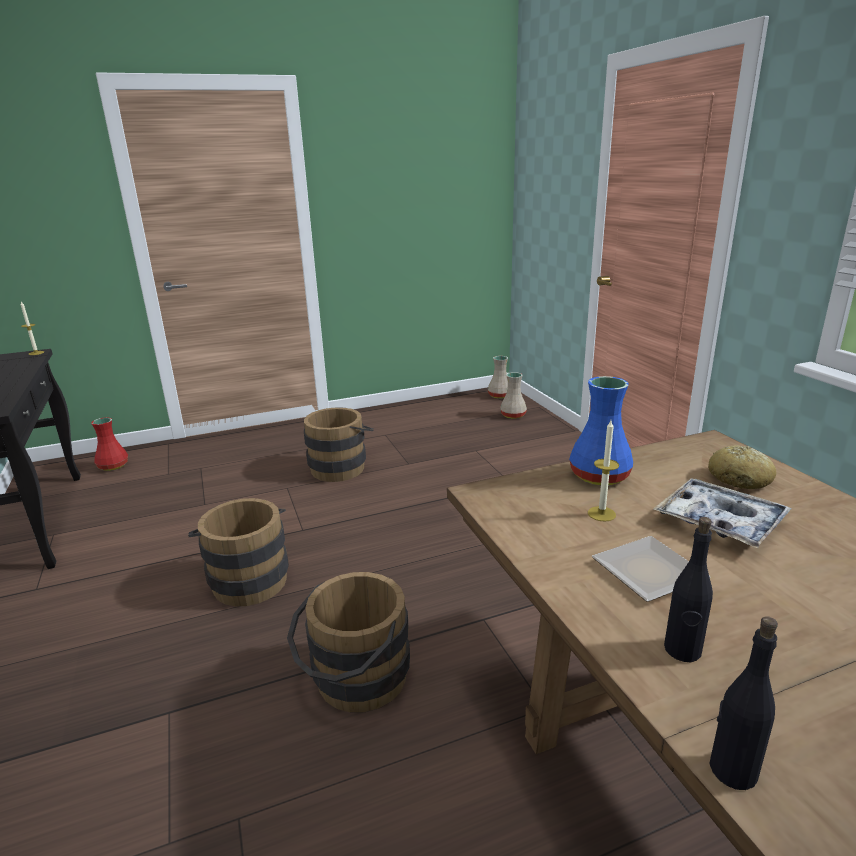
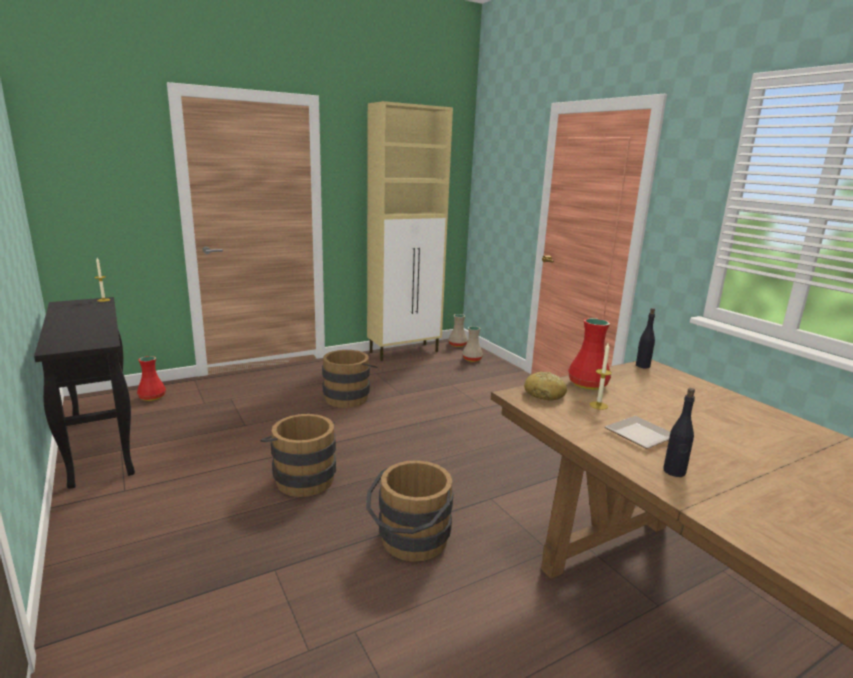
camera: 10 degrees left, 5 degrees down
blue vase [569,376,633,485] -> red vase [568,318,611,390]
tray [653,478,792,549] -> none
bread [708,446,776,489] -> bread moved to [524,372,567,401]
black bottle [709,616,778,790] -> black bottle moved to [636,308,655,368]
none -> beige cabinet [367,101,453,361]

